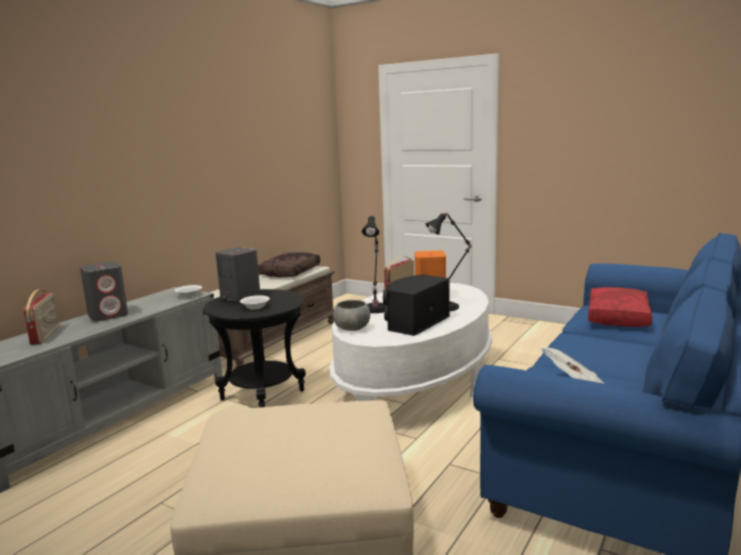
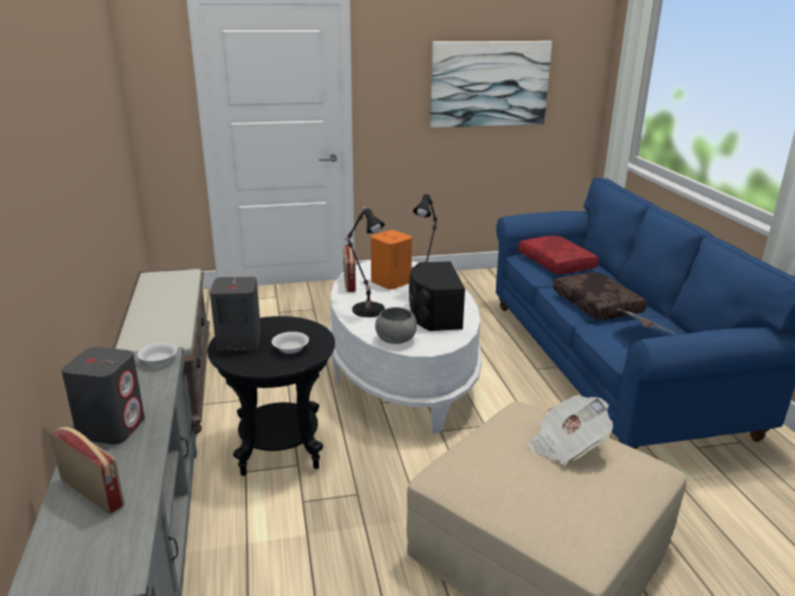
camera: 45 degrees left, 10 degrees up
brown pillow [258,252,320,277] -> brown pillow moved to [553,272,647,320]
none -> picture [430,41,552,128]
none -> newspaper [528,395,613,465]

